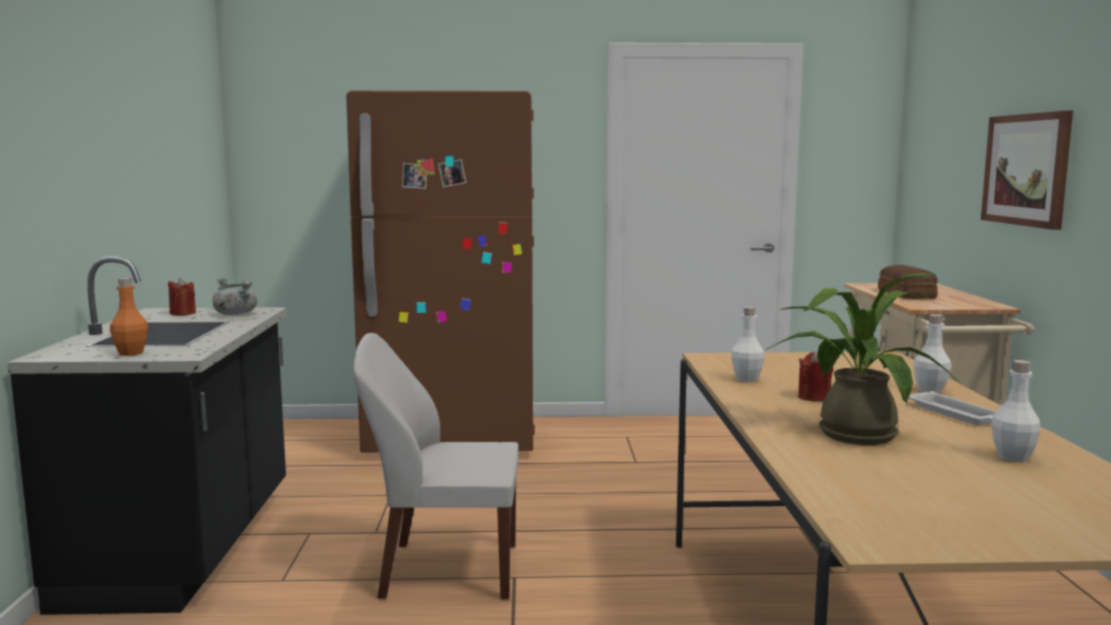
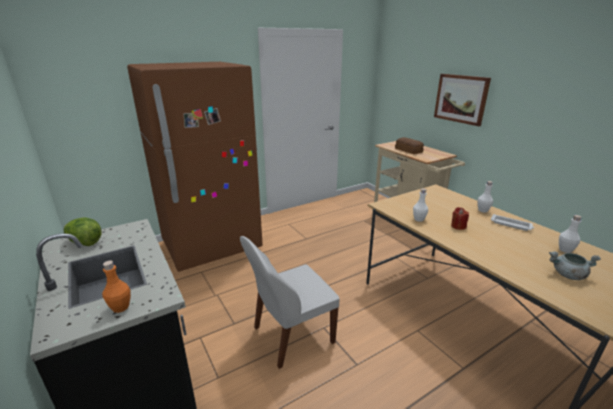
camera: 30 degrees left, 15 degrees up
red candle [168,278,196,315] -> lettuce [63,218,102,246]
grey cooking pot [212,278,257,315] -> grey cooking pot moved to [549,251,601,280]
potted plant [766,273,959,445] -> none

